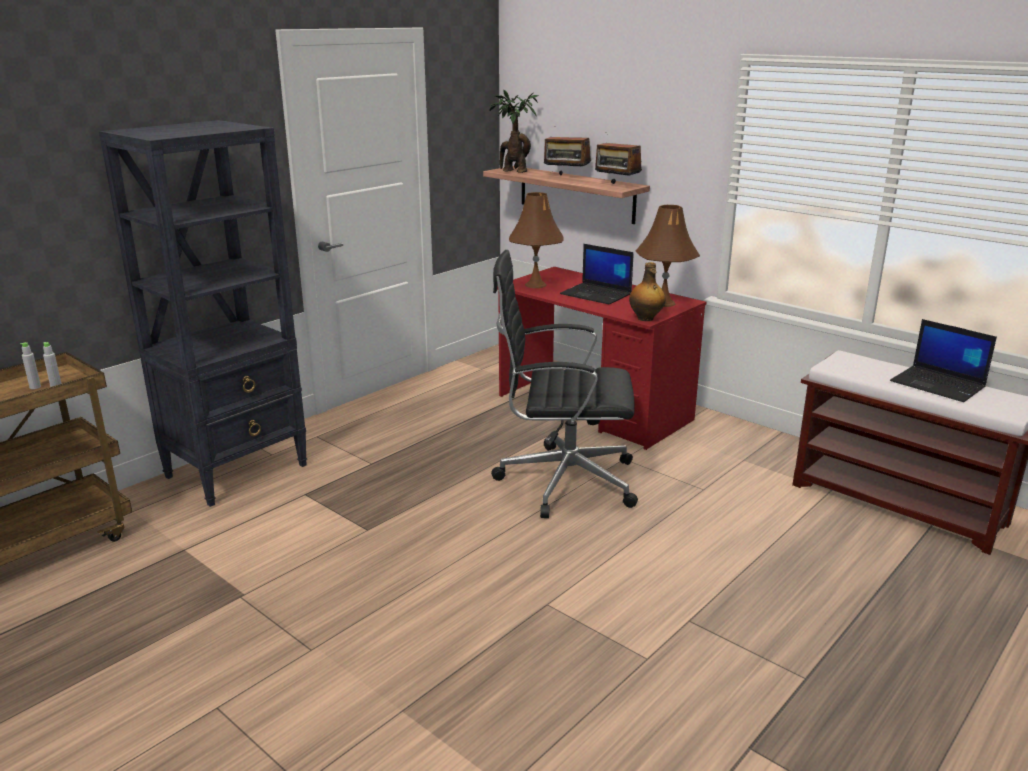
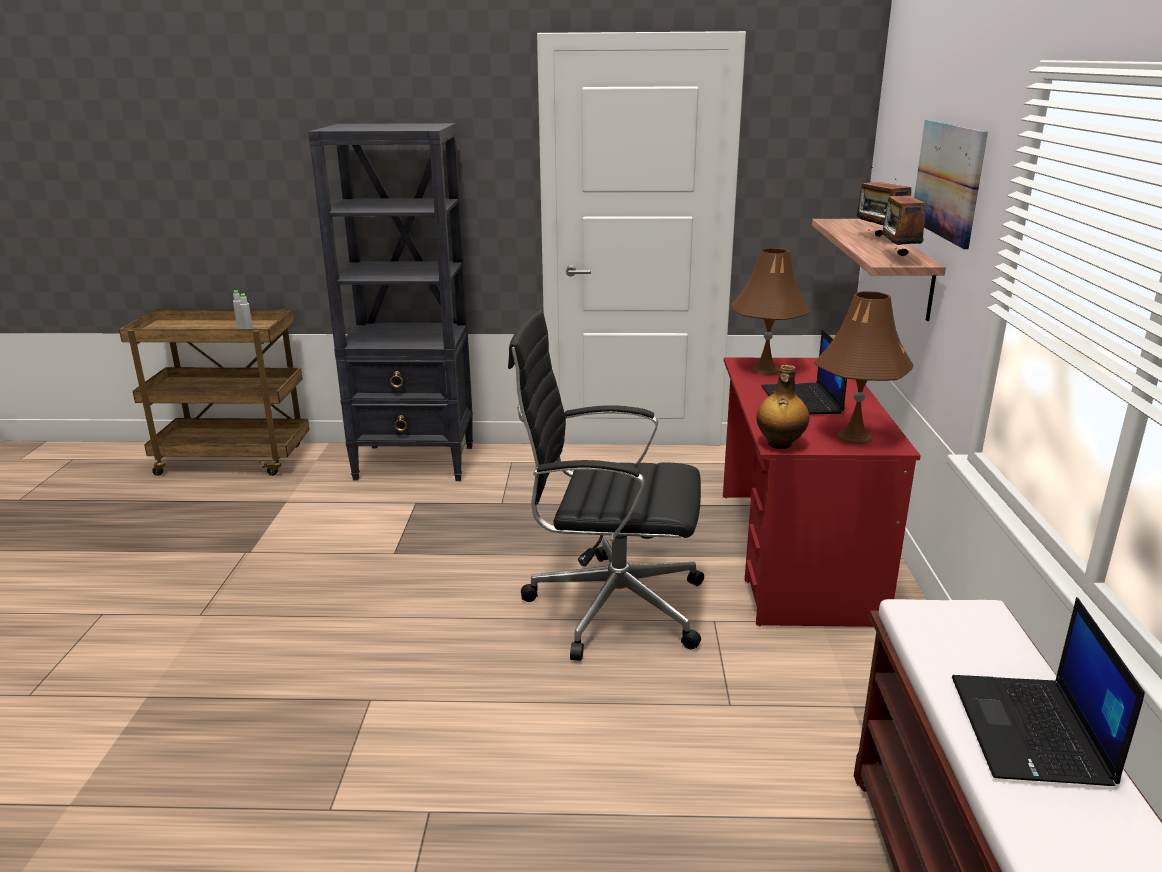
camera: 50 degrees right, 0 degrees up
potted plant [489,89,539,173] -> none
black office chair [491,250,638,518] -> black office chair turned 45 degrees counterclockwise [508,310,704,661]
none -> picture [914,119,988,249]

